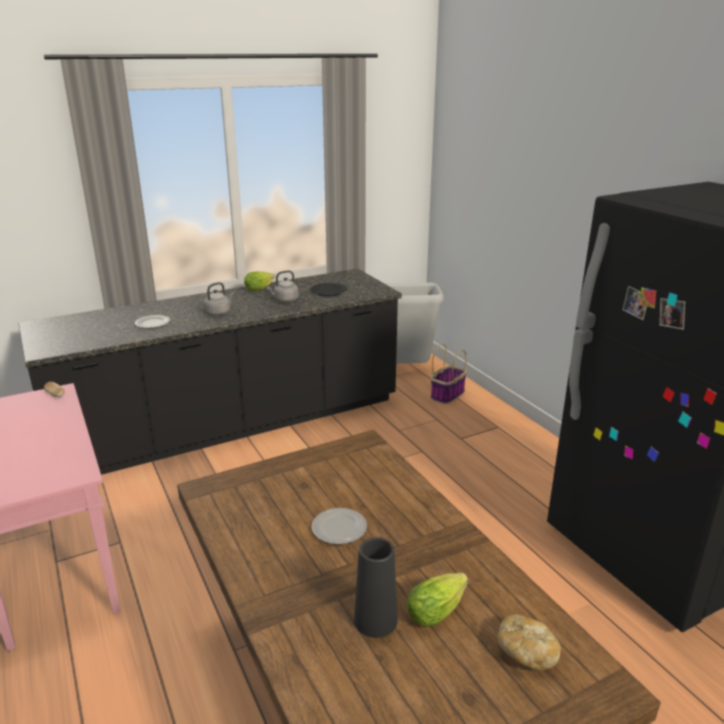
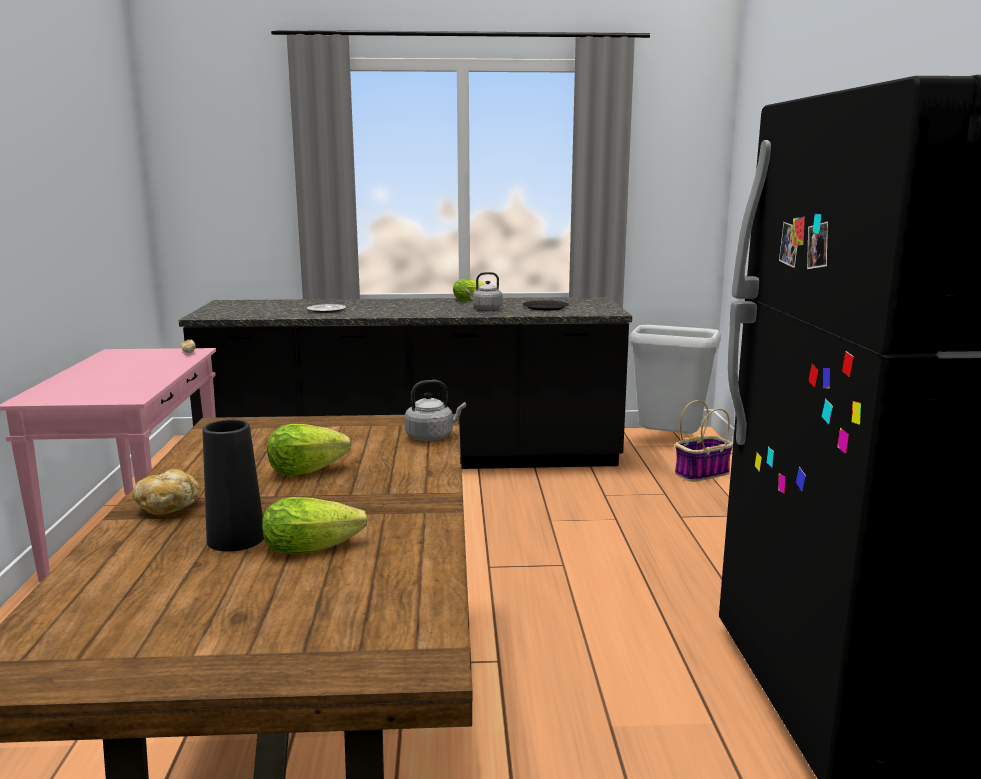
camera: 25 degrees right, 10 degrees down
grey kettle [203,282,234,315] -> grey kettle moved to [405,380,466,441]
plate [312,508,367,544] -> lettuce [267,424,351,475]
bread [497,615,561,670] -> bread moved to [132,469,201,515]

